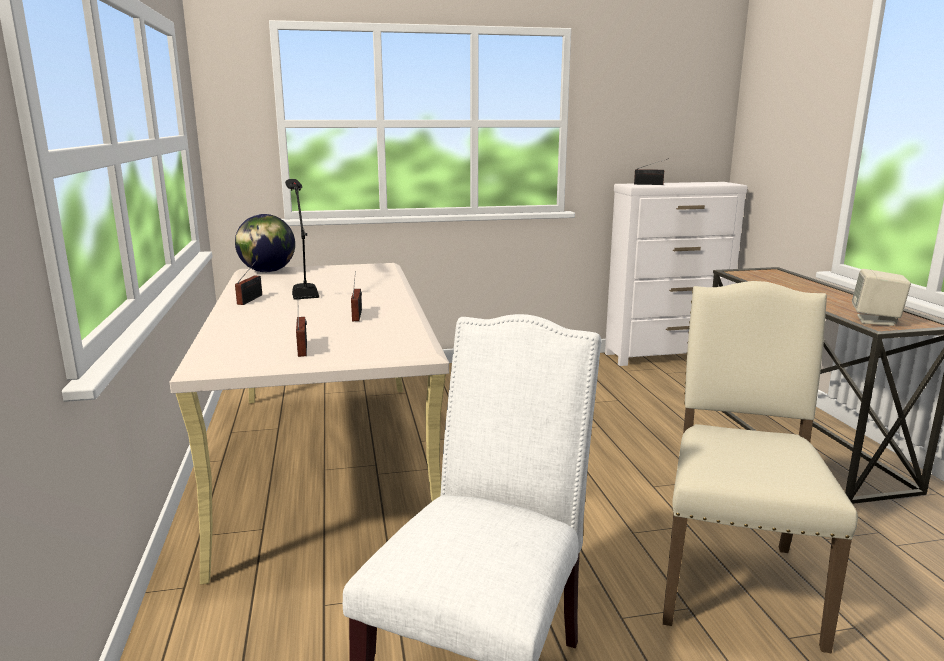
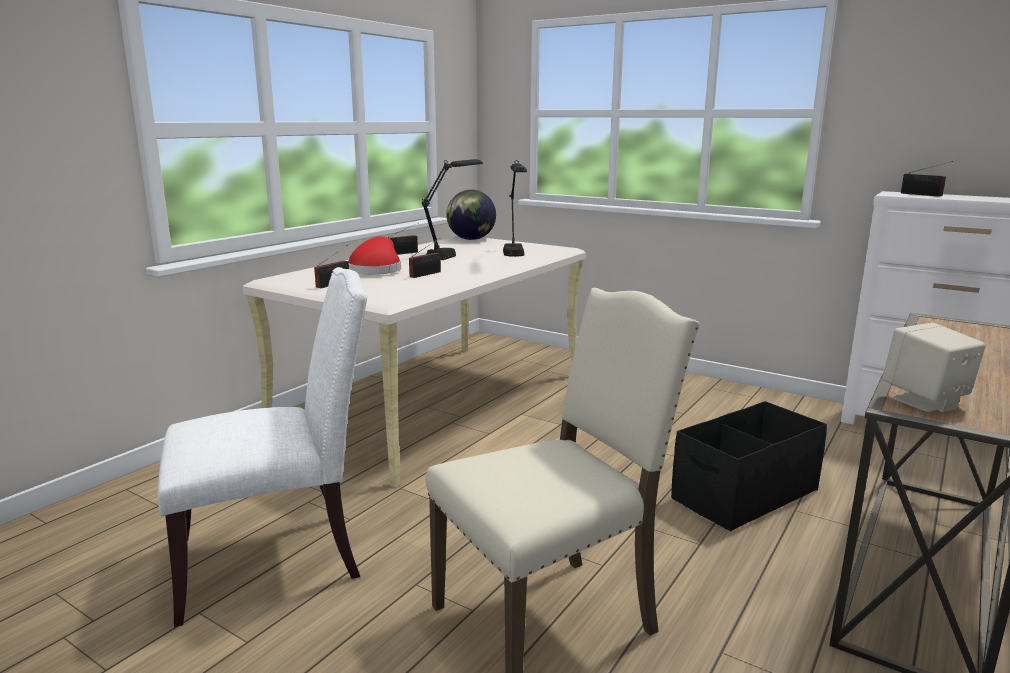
camera: 45 degrees right, 0 degrees up
none -> red hat [348,236,401,275]
none -> black table lamp [503,161,527,257]
none -> black storage box [671,401,827,532]

